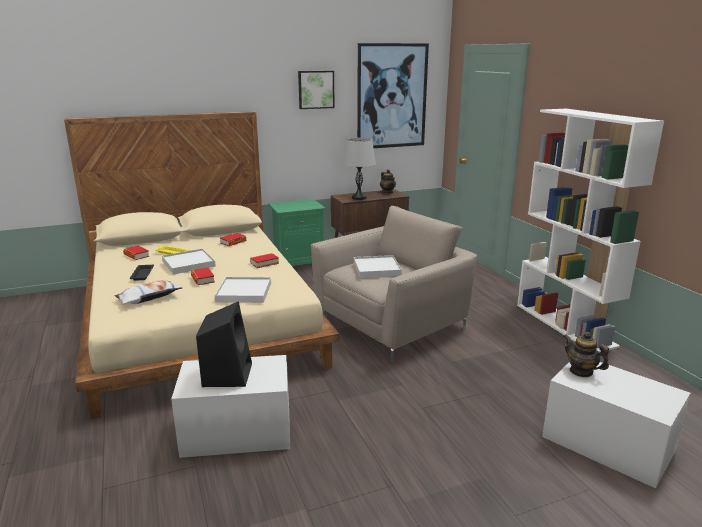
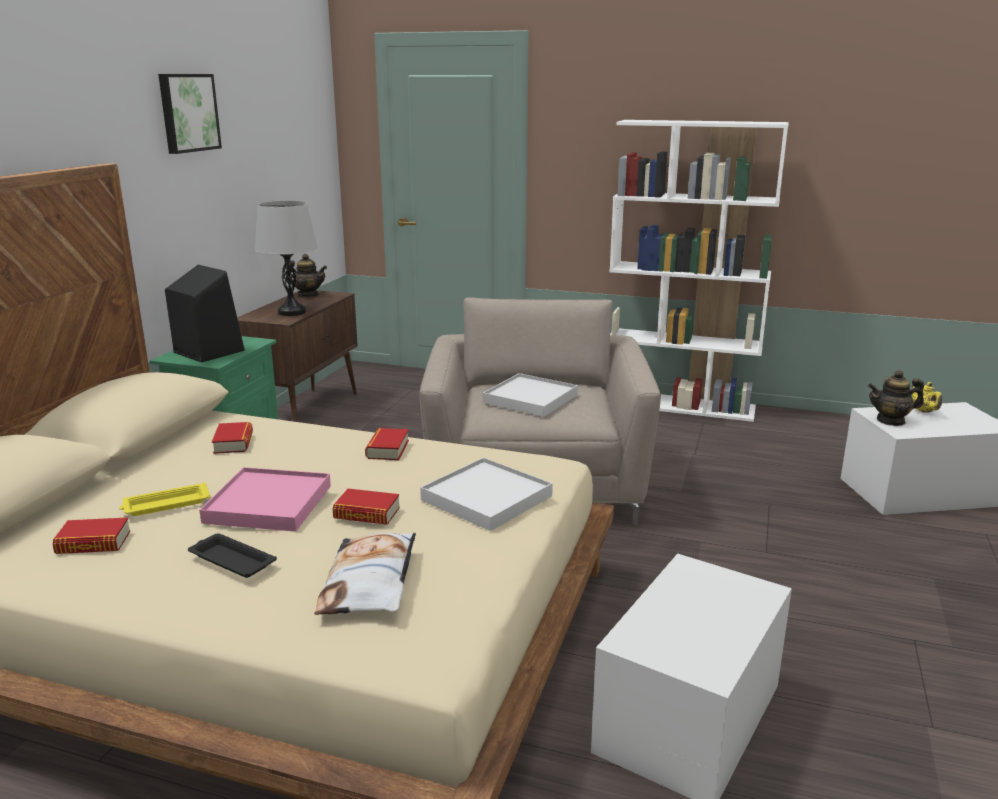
camera: 50 degrees left, 0 degrees up
white tray [162,248,216,275] -> pink tray [199,467,331,532]
black speaker [196,301,252,387] -> black speaker moved to [165,265,245,363]
picture [357,43,429,148] -> none
none -> yellow teapot [911,382,942,412]

